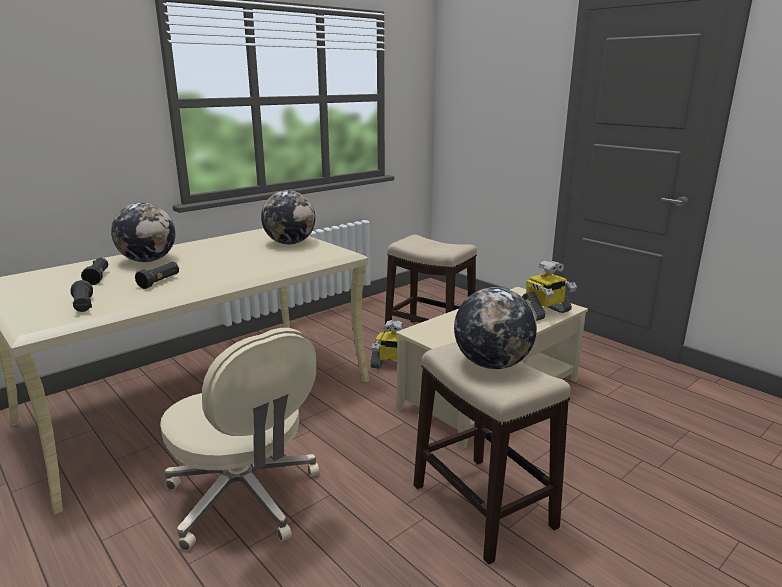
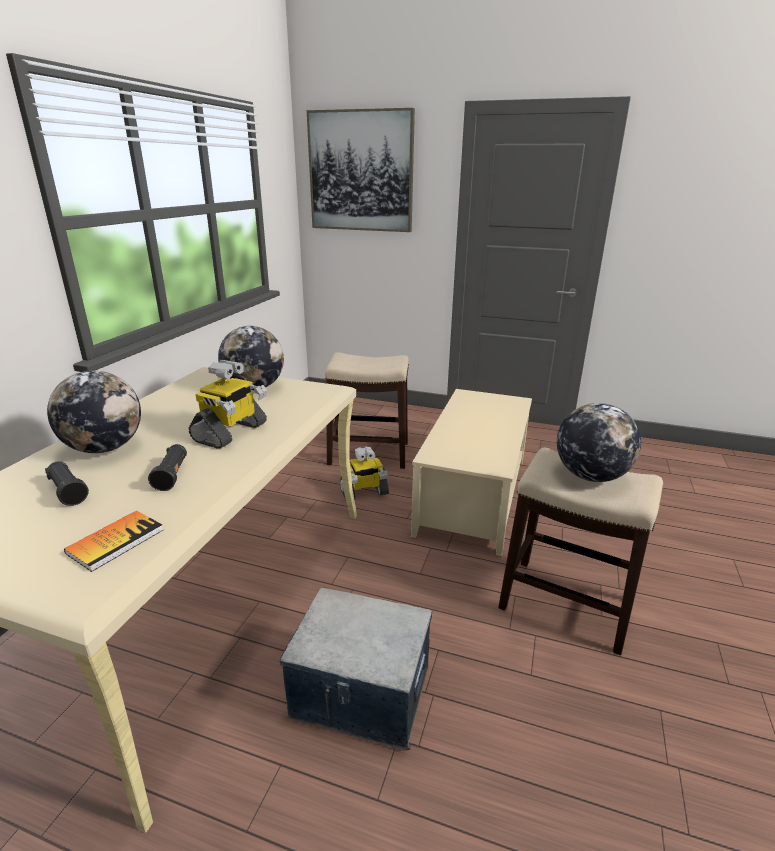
camera: 30 degrees left, 5 degrees up
black flashlight [71,280,93,312] -> book [64,511,163,572]
beige office chair [160,328,319,551] -> storage box [280,587,432,750]
toy robot [522,260,577,321] -> toy robot moved to [189,360,267,449]
none -> picture [307,108,415,232]

